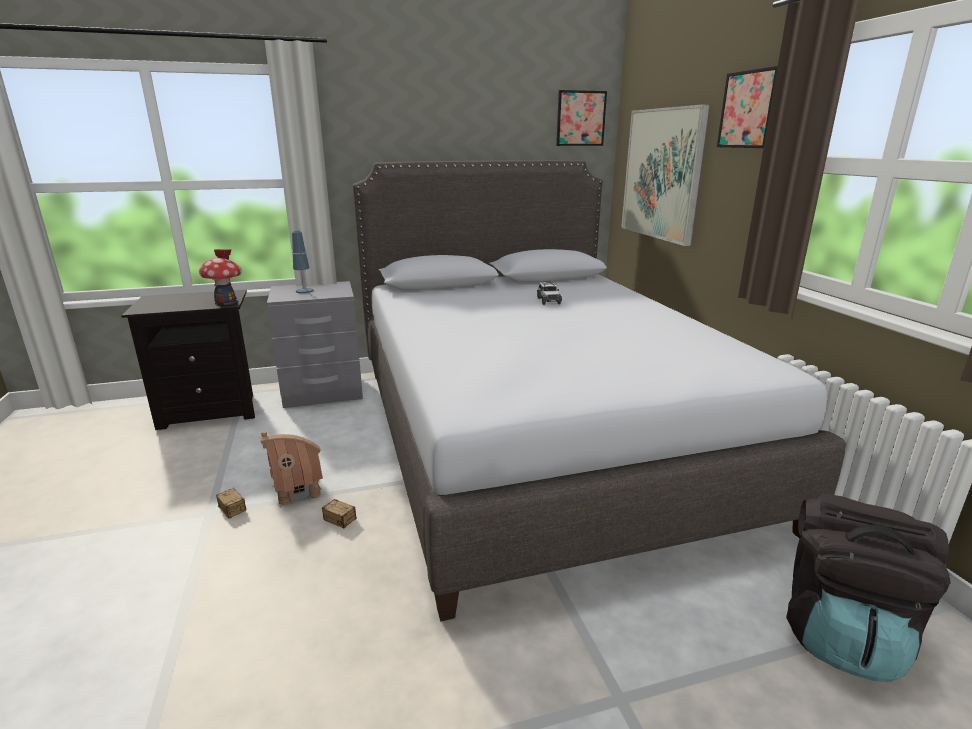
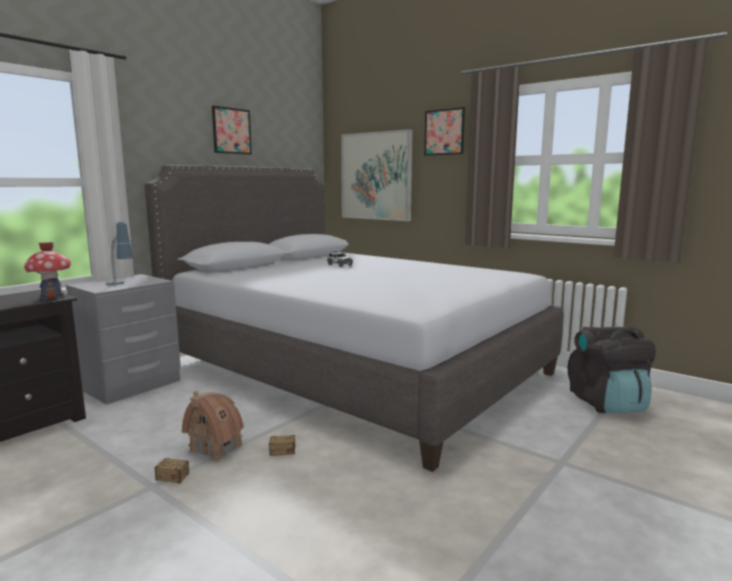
camera: 35 degrees left, 10 degrees down
picture [556,90,607,146] -> picture moved to [212,106,252,155]

